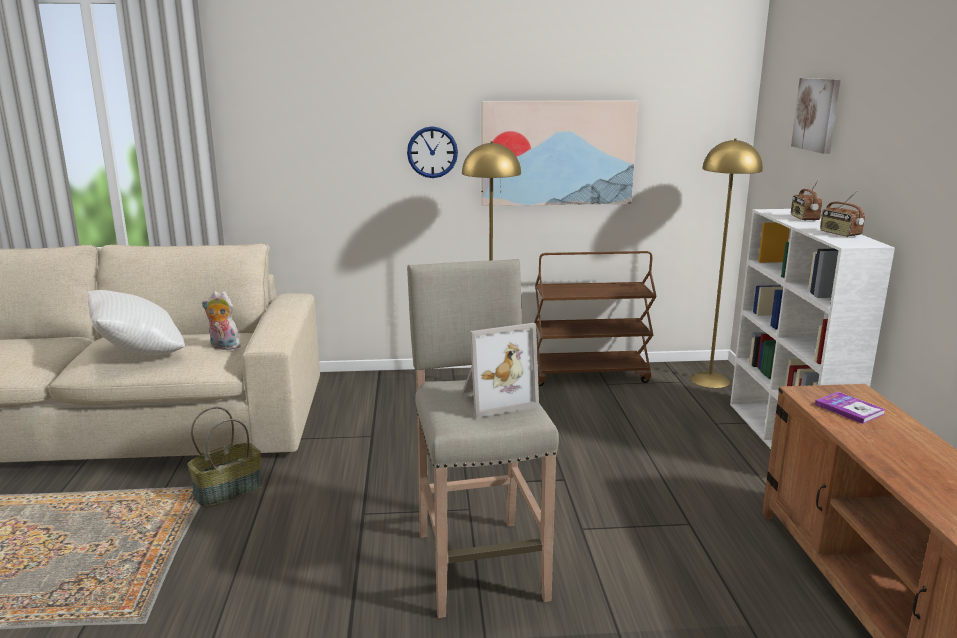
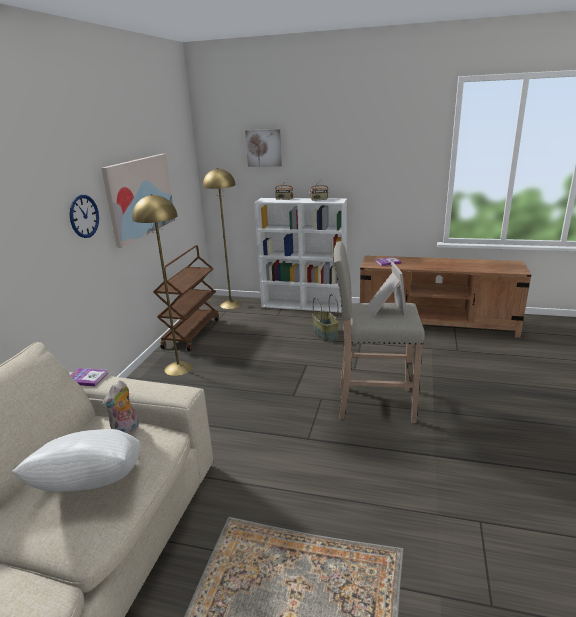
camera: 70 degrees left, 5 degrees up
basket [187,407,263,507] -> basket moved to [312,294,339,342]
none -> book [70,368,108,386]

